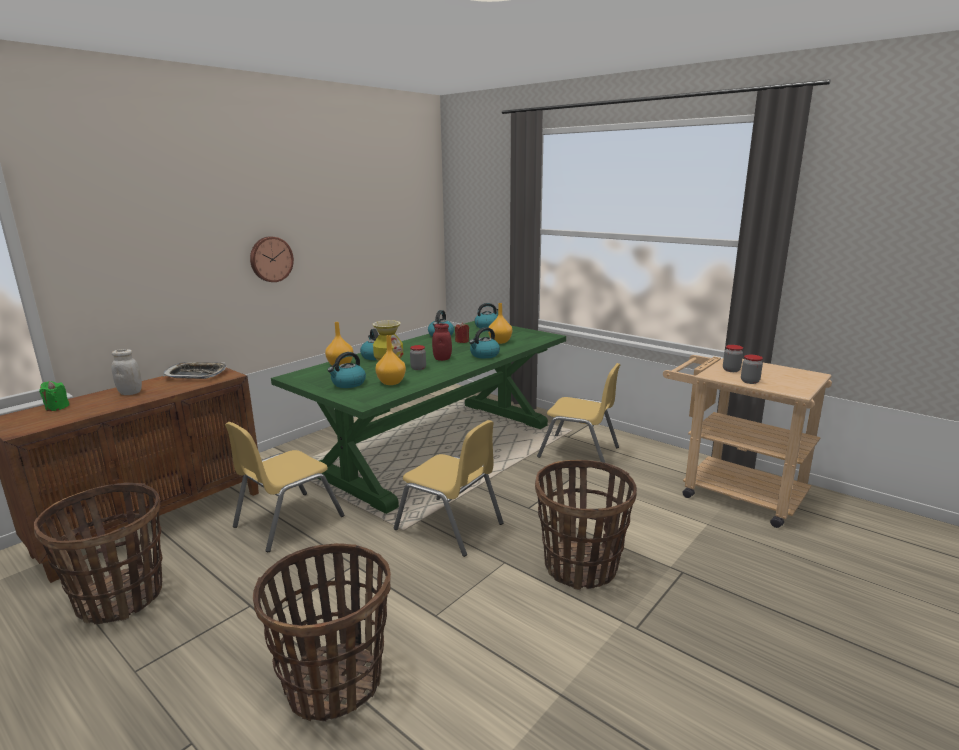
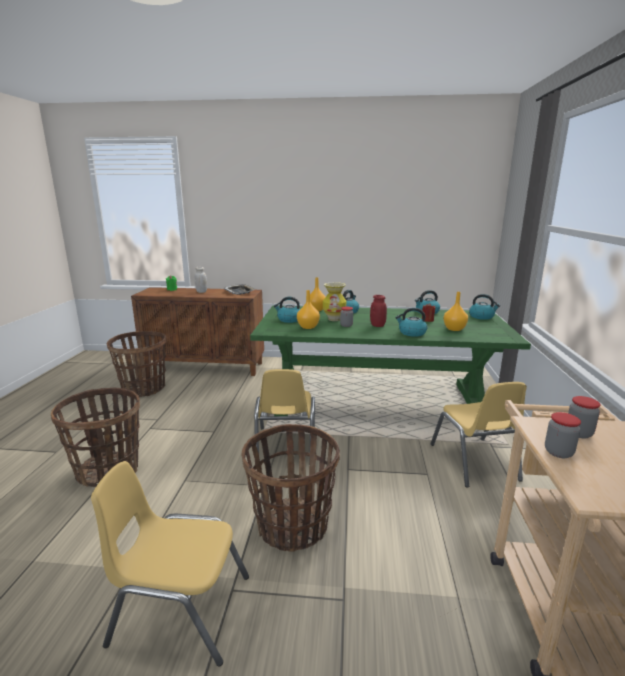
camera: 55 degrees right, 0 degrees up
yellow chair [225,422,344,552] -> yellow chair moved to [91,461,249,667]
wall clock [250,236,294,282] -> none

